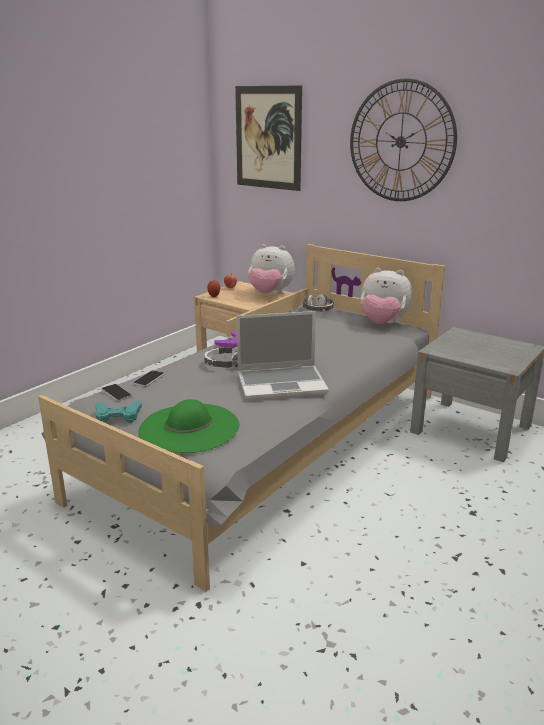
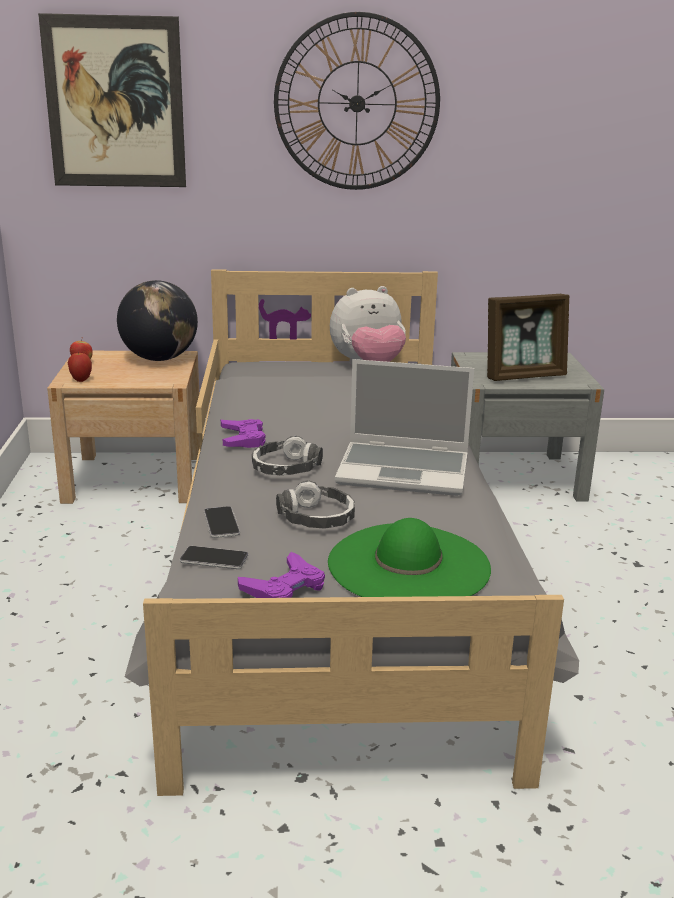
camera: 40 degrees left, 0 degrees up
turquoise game controller [95,400,142,423] -> purple game controller [238,552,325,598]
laptop [237,311,329,400] -> laptop turned 60 degrees clockwise [335,359,474,496]
plush toy [248,244,295,294] -> globe [117,280,198,361]
headphones [303,294,334,312] -> headphones moved to [276,480,355,529]
none -> picture frame [487,294,569,381]

